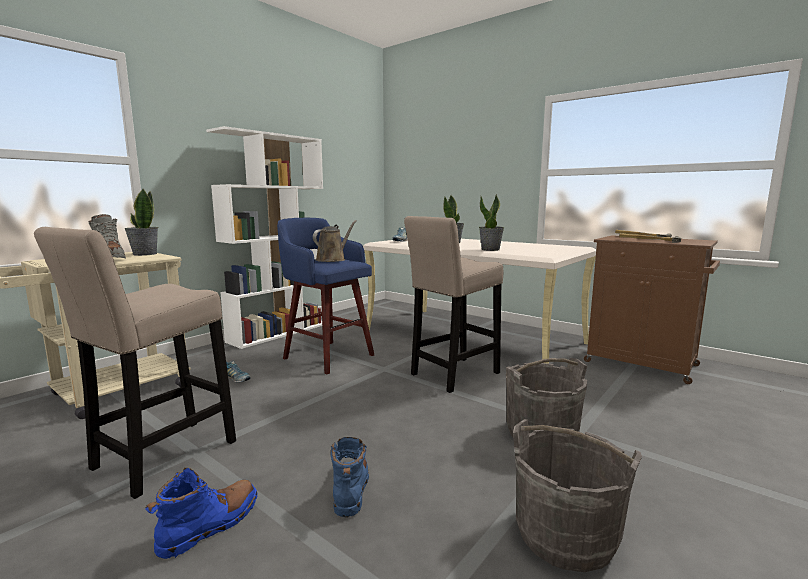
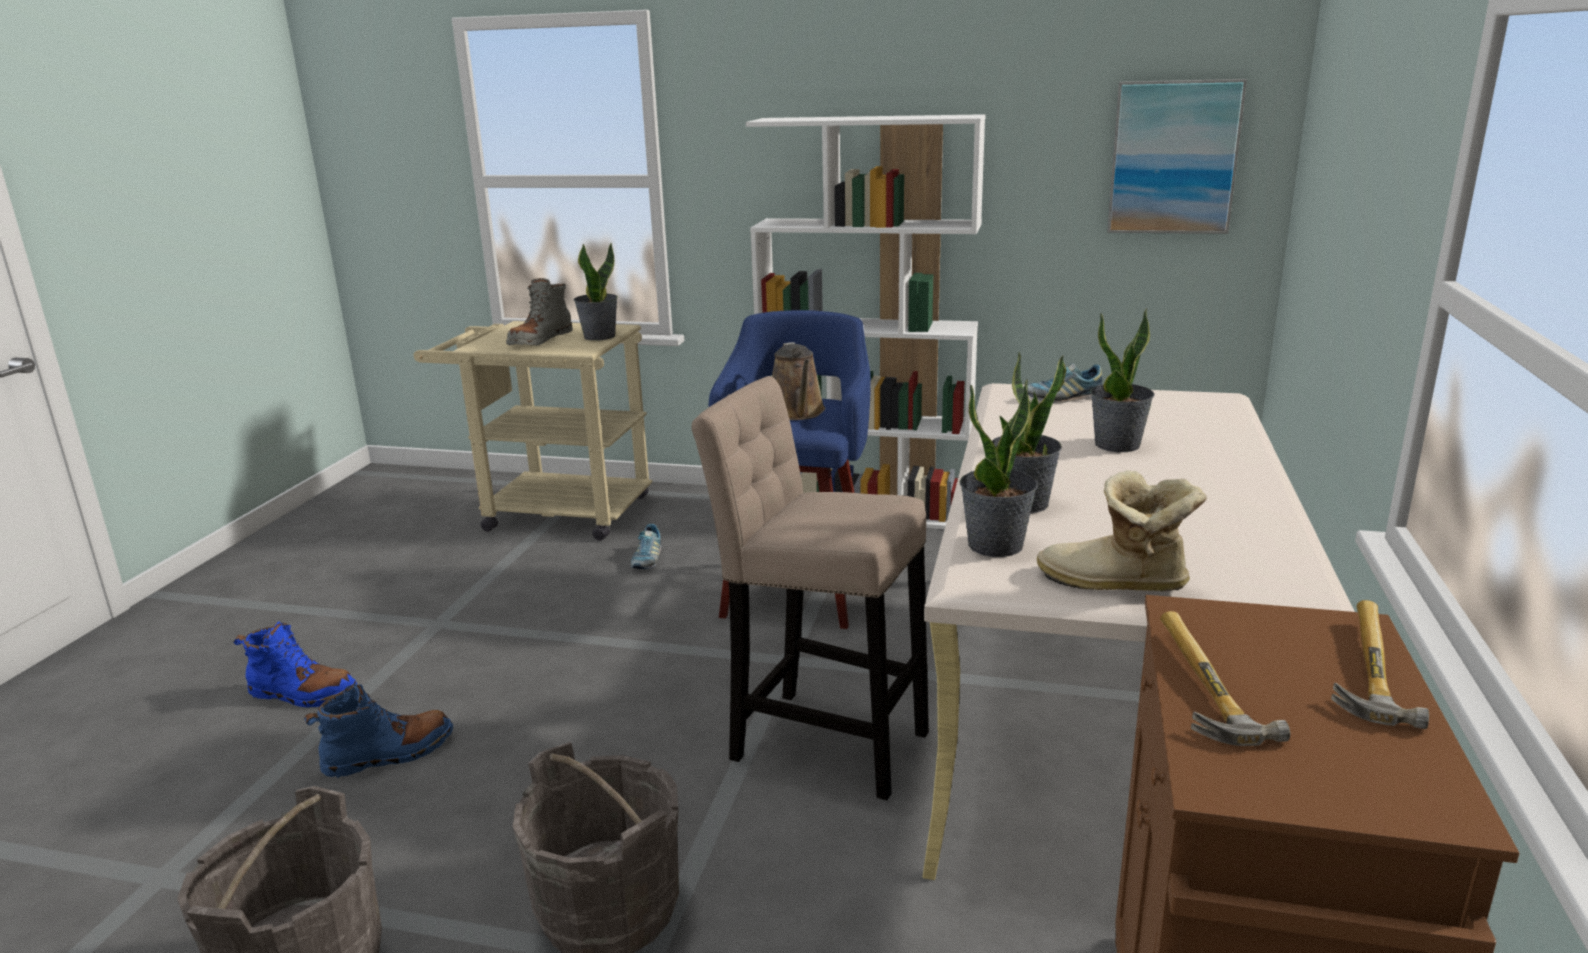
camera: 65 degrees right, 10 degrees up
beige stool [34,227,236,499] -> none
brown watering can [313,220,357,262] -> brown watering can turned 75 degrees clockwise [772,342,825,420]
none -> potted plant [959,380,1038,557]
none -> boot [1037,470,1207,591]
none -> picture [1107,79,1247,234]

